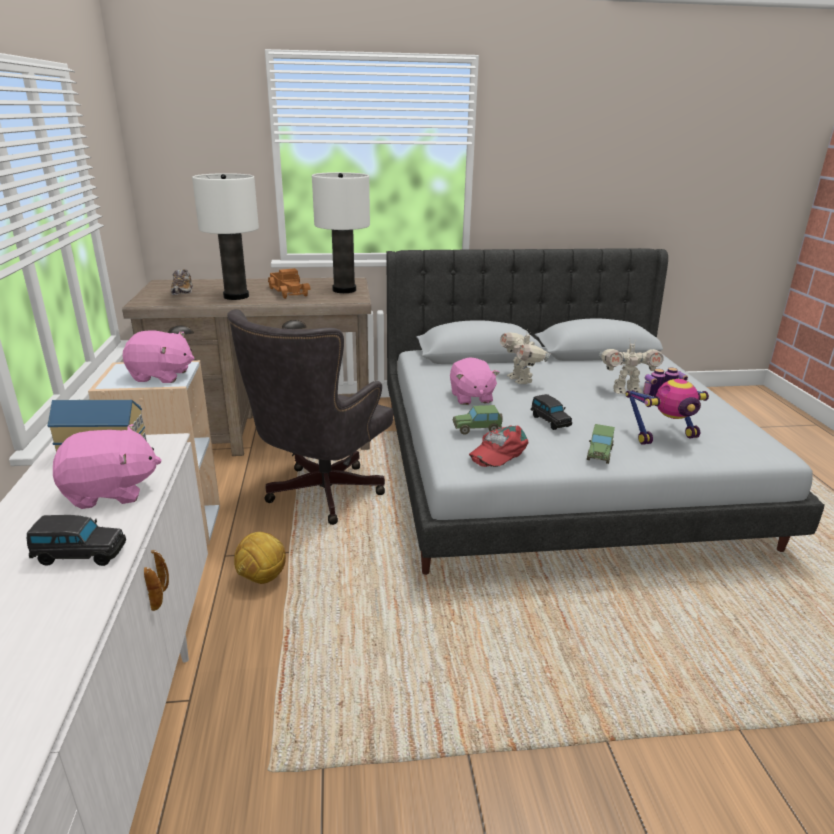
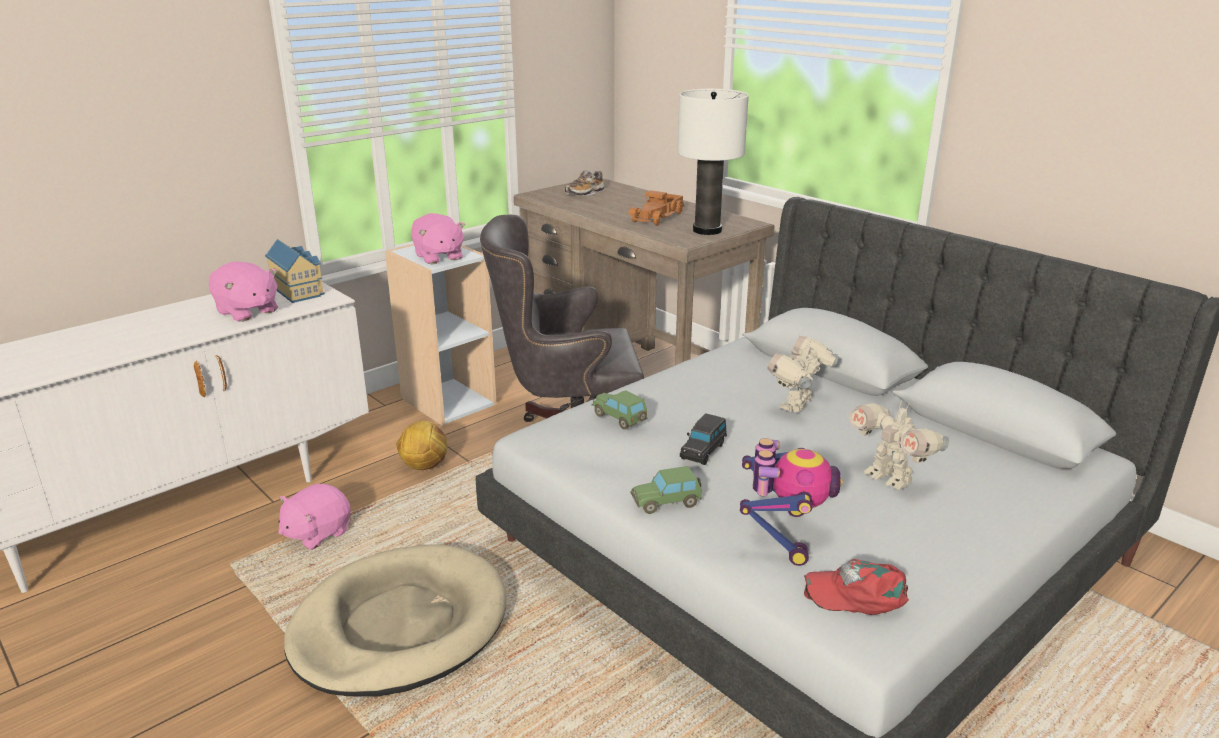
camera: 55 degrees right, 0 degrees up
black toy car [27,515,126,566] -> none
white table lamp [192,173,259,300] -> none
pink plush toy [450,357,500,405] -> pink plush toy moved to [278,483,351,550]
red cap [469,425,528,467] -> red cap moved to [804,559,909,615]
toy robot [626,367,709,445] -> toy robot turned 120 degrees counterclockwise [740,438,843,566]
none -> beige dog bed [284,544,507,697]

